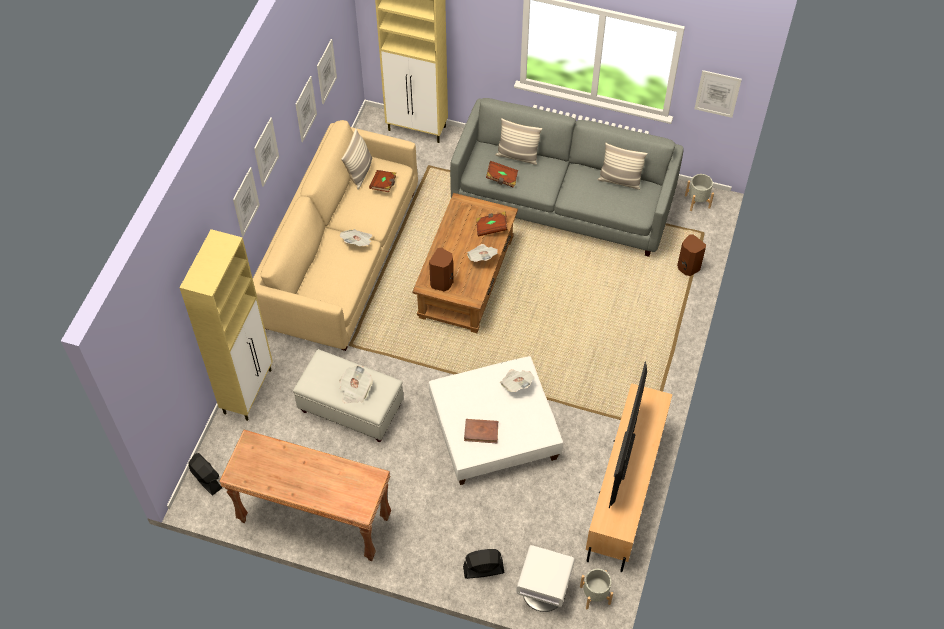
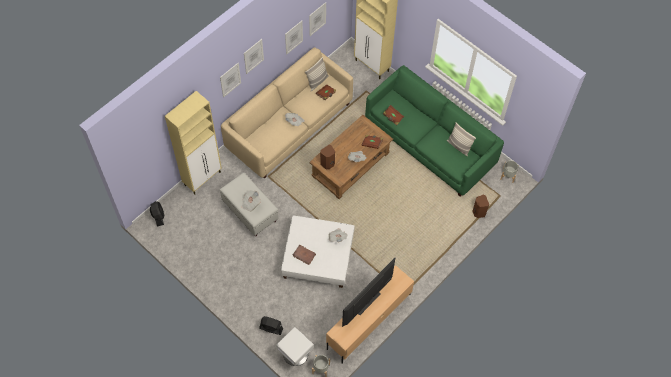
camera: 25 degrees right, 5 degrees up
brown console table [219,430,391,561] -> none
grey sofa [450,98,684,257] -> green sofa [365,65,504,196]
pillow [496,118,542,165] -> none
picture [694,70,742,118] -> none

